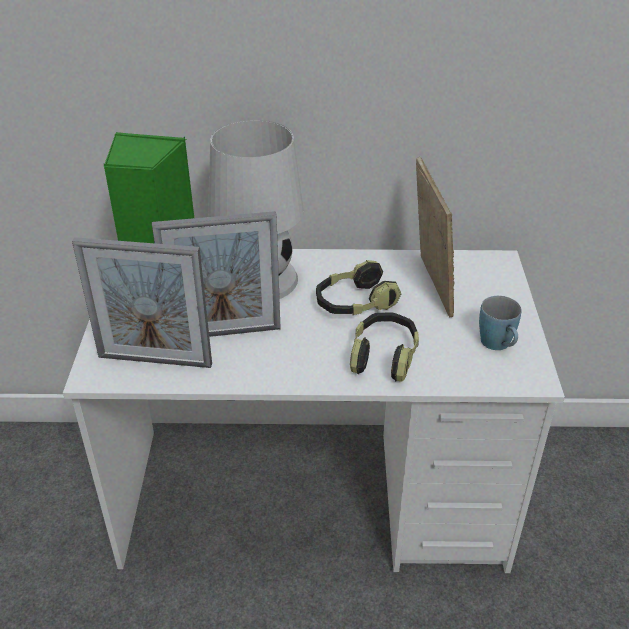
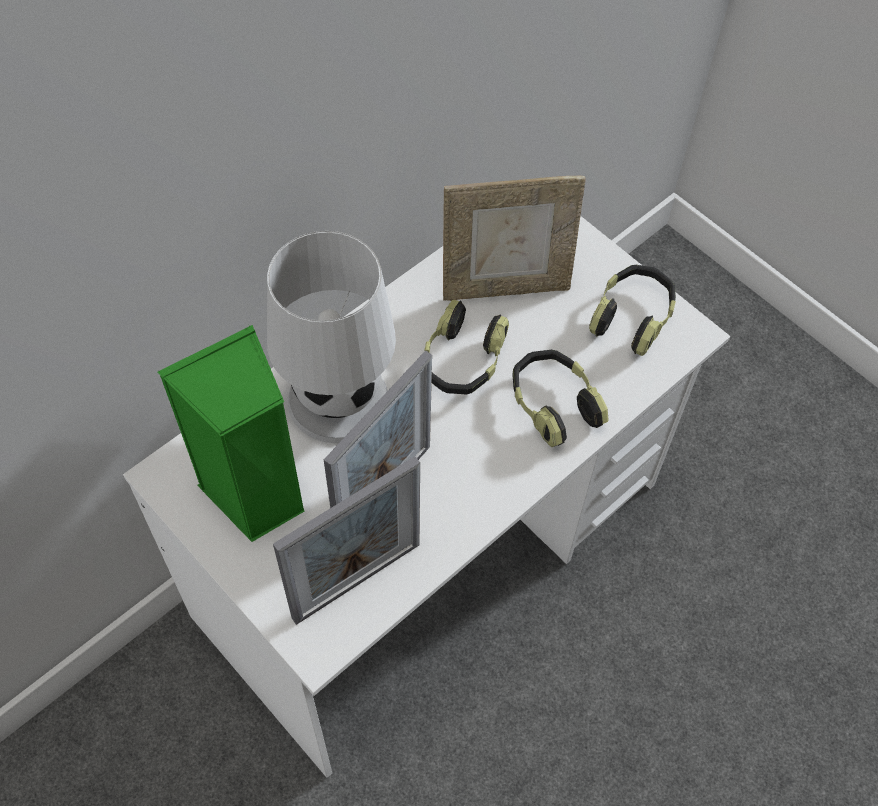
camera: 45 degrees left, 20 degrees up
picture frame [416,157,455,318] -> picture frame turned 135 degrees clockwise [443,176,586,301]
blue mug [479,296,521,350] -> headphones [589,265,676,356]

